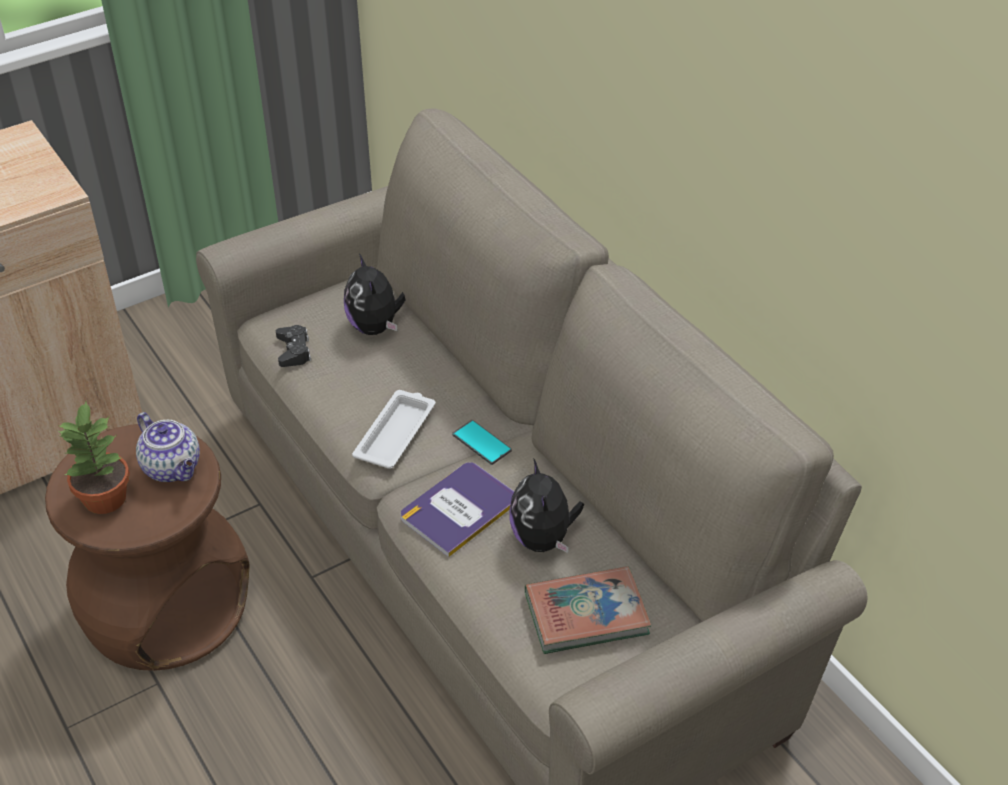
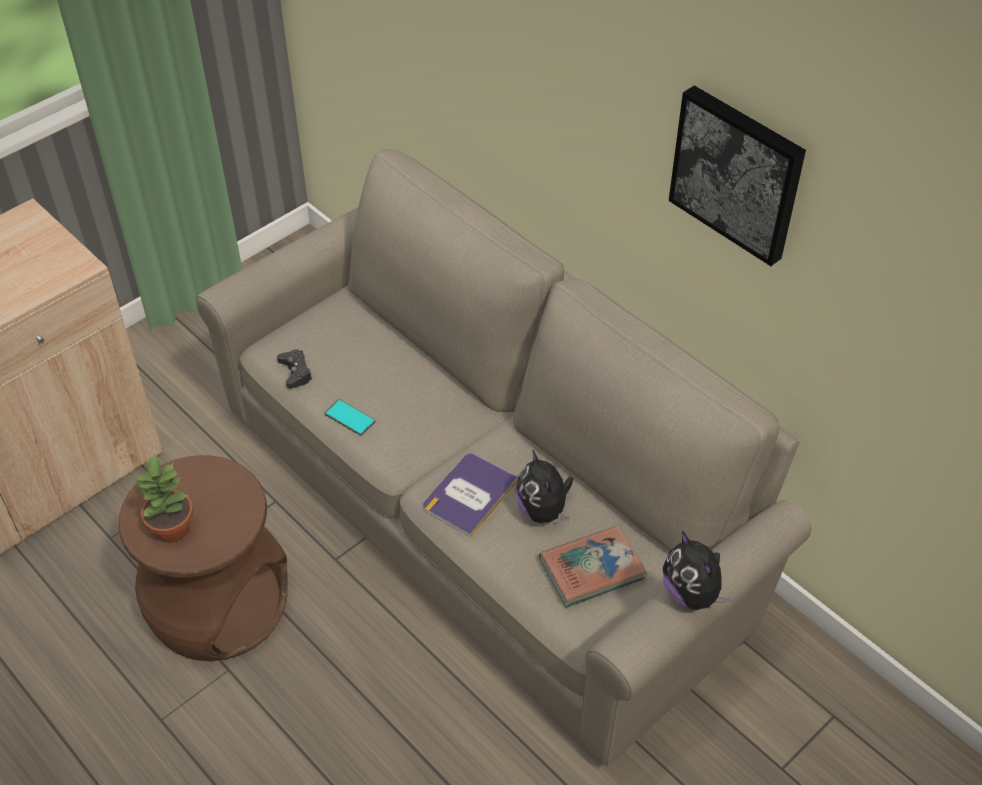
camera: 10 degrees left, 5 degrees up
teapot [136,412,200,482] -> none
plush toy [344,254,406,335] -> plush toy moved to [663,531,730,610]
white tray [352,390,435,469] -> none
phone [452,420,512,465] -> phone moved to [324,399,375,436]
none -> picture [669,86,806,266]

